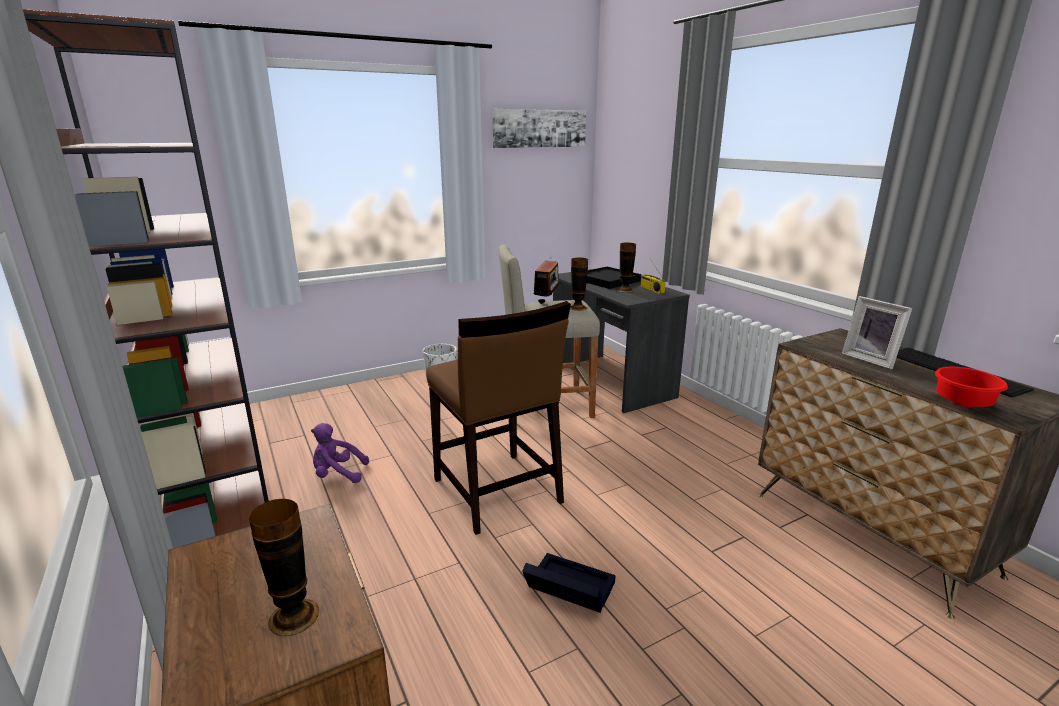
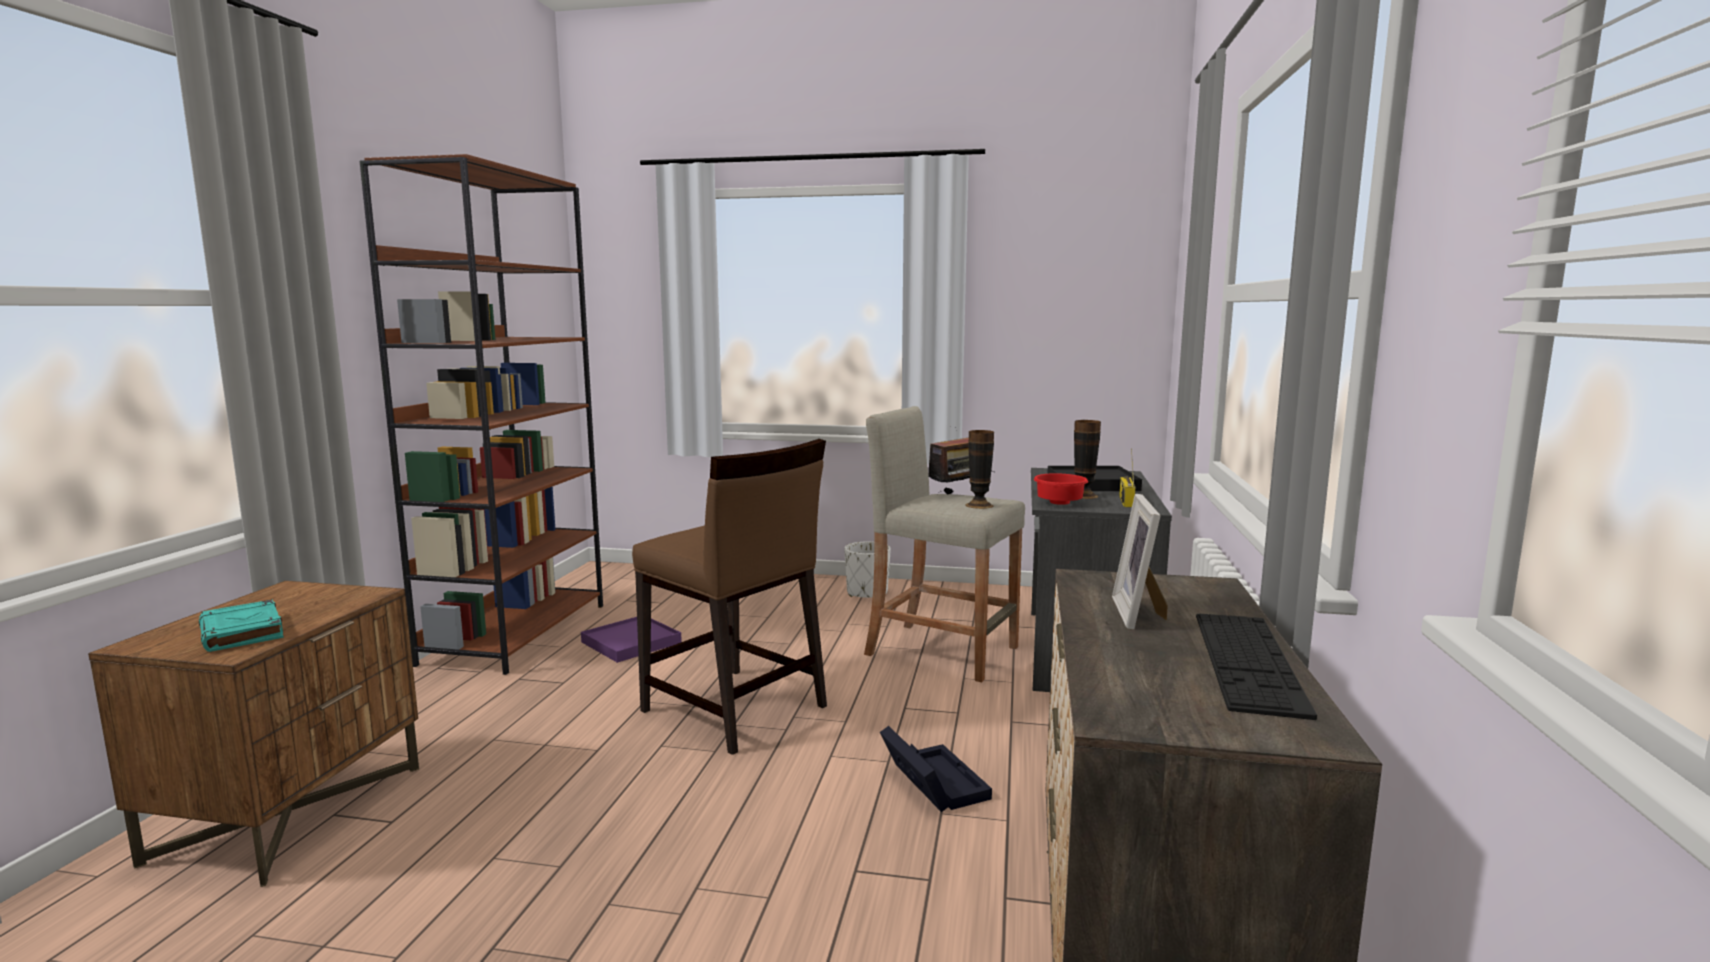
camera: 40 degrees right, 10 degrees down
vase [249,499,319,636] -> turquoise book [199,600,284,652]
purple plush toy [311,423,369,483] -> purple tray [581,617,682,663]
brown chair [426,301,571,535] -> brown chair turned 60 degrees counterclockwise [632,439,827,755]
picture [492,109,586,148] -> none
black storage box [522,553,616,613] -> black storage box moved to [880,726,992,812]
red bowl [935,367,1008,407] -> red bowl moved to [1034,473,1088,505]

